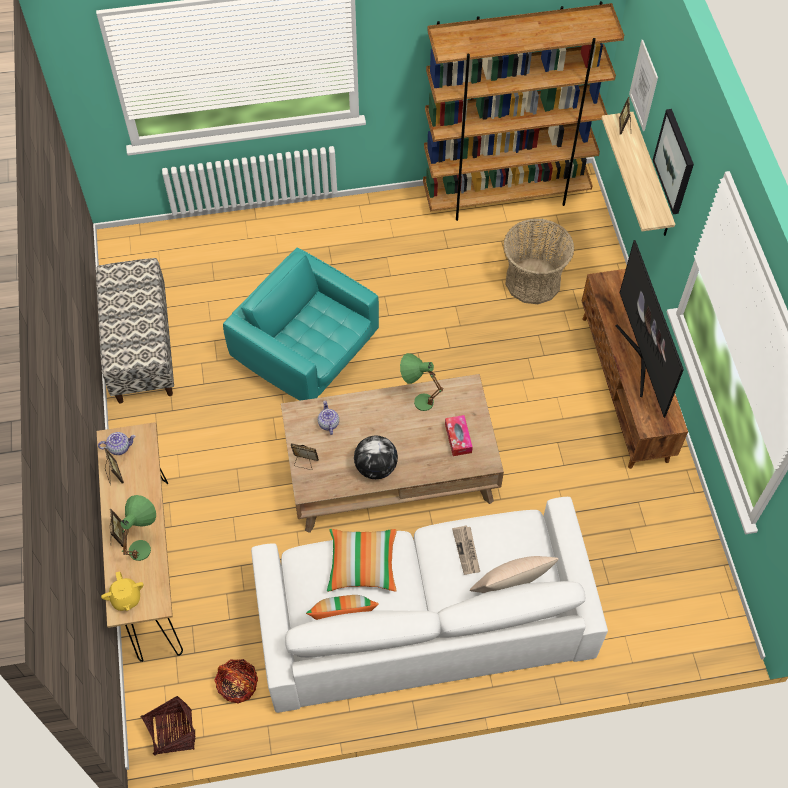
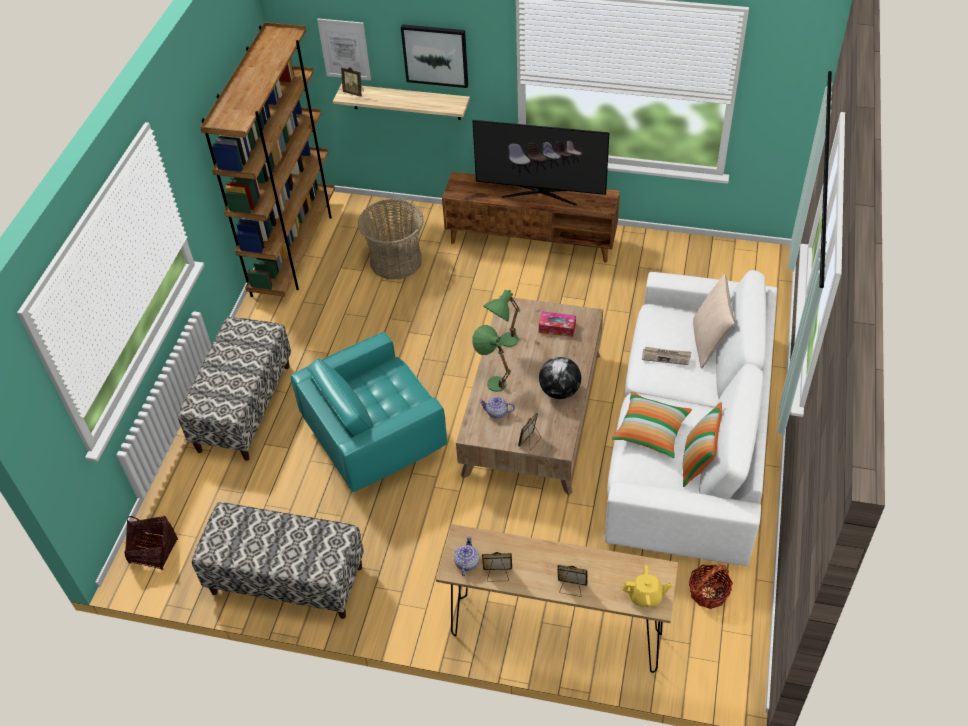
camera: 65 degrees left, 10 degrees down
green table lamp [121,495,156,561] -> green table lamp moved to [472,325,511,392]
basket [141,696,195,756] -> basket moved to [125,516,178,570]
none -> bench [178,317,291,461]

